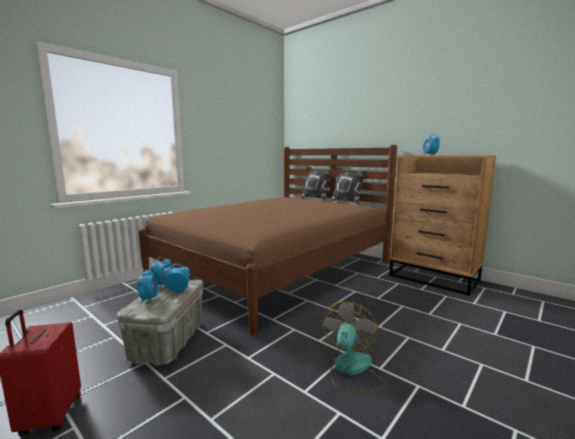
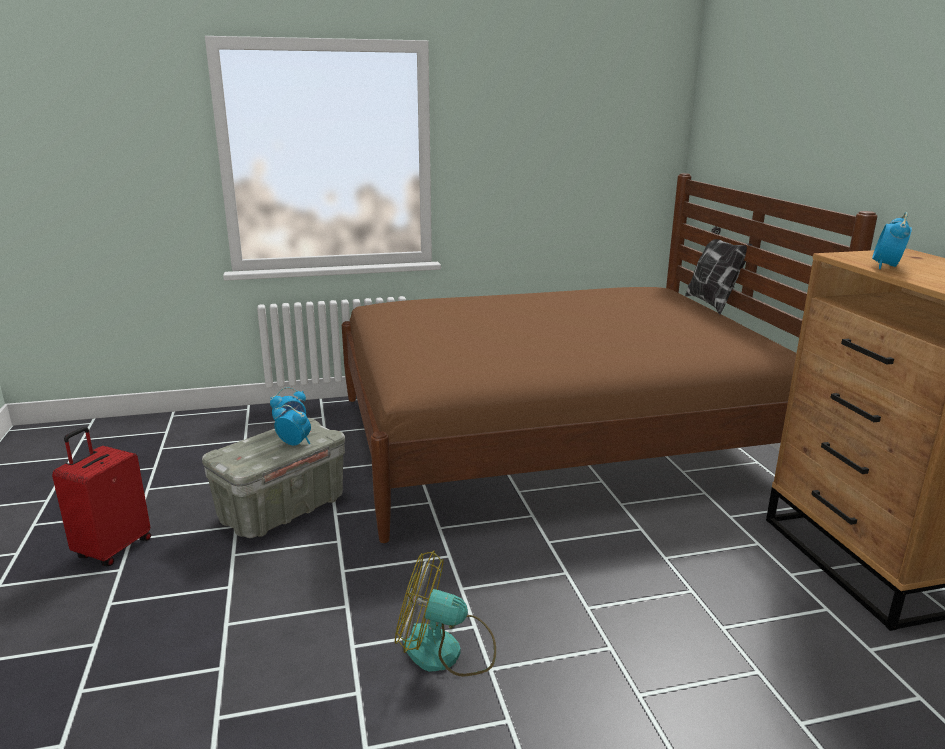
camera: 35 degrees right, 10 degrees up
alarm clock [137,269,159,303] -> none
fan [321,301,386,392] -> fan turned 135 degrees counterclockwise [395,551,496,677]
pillow [331,168,367,205] -> none

